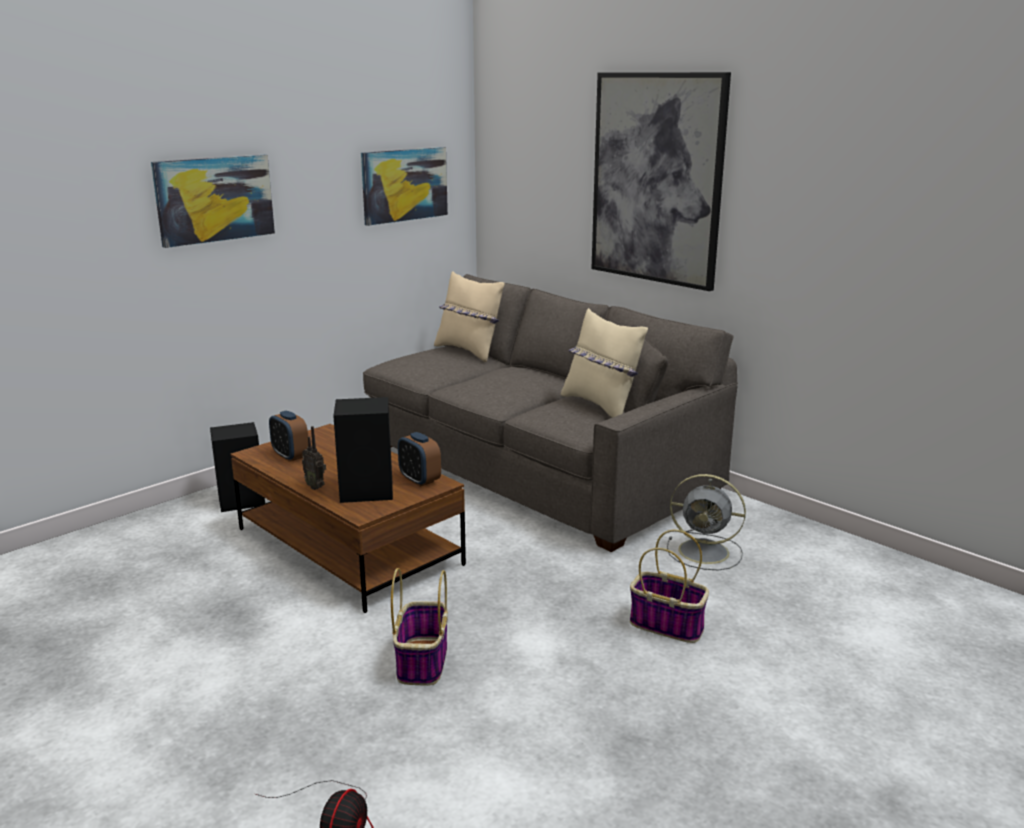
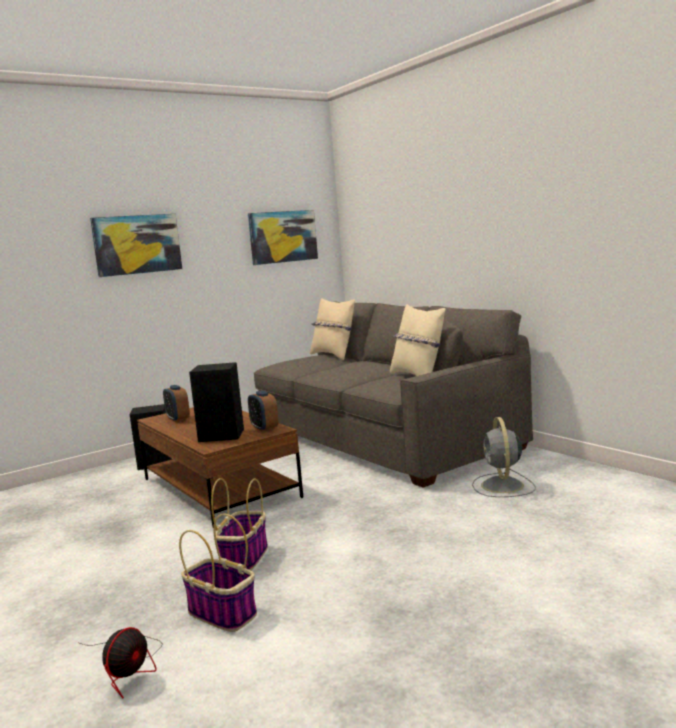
camera: 10 degrees right, 10 degrees down
radio [302,426,326,490] -> none
picture [591,72,731,291] -> none
basket [630,530,709,643] -> basket moved to [179,513,257,632]
grey fan [667,474,746,571] -> grey fan turned 60 degrees clockwise [472,417,536,497]

